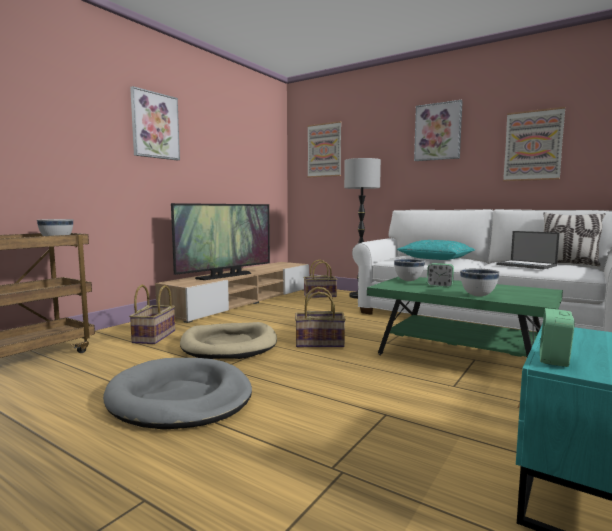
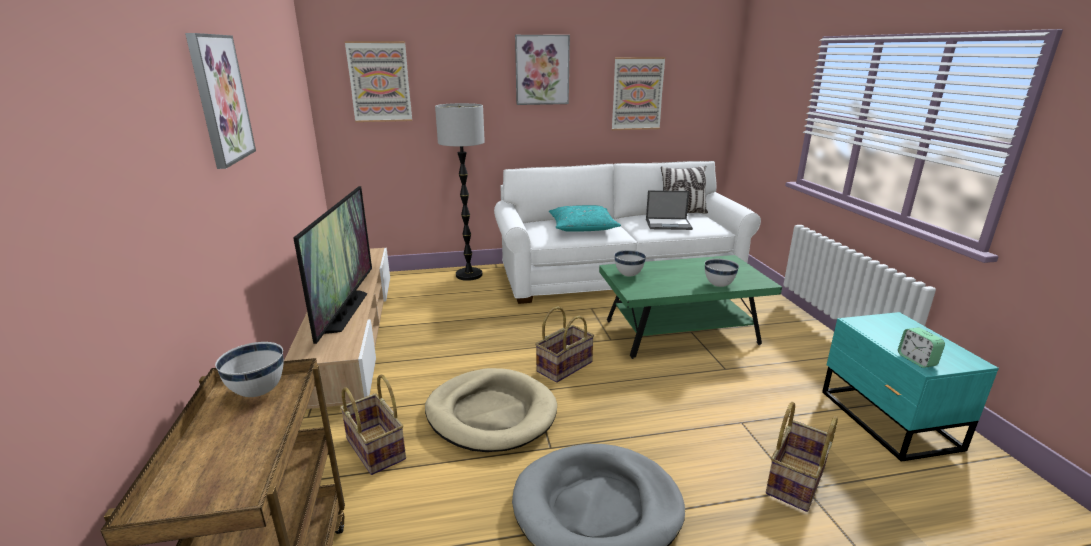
camera: 45 degrees left, 15 degrees up
basket [303,260,337,298] -> basket moved to [766,402,838,512]
alarm clock [427,263,454,287] -> none

